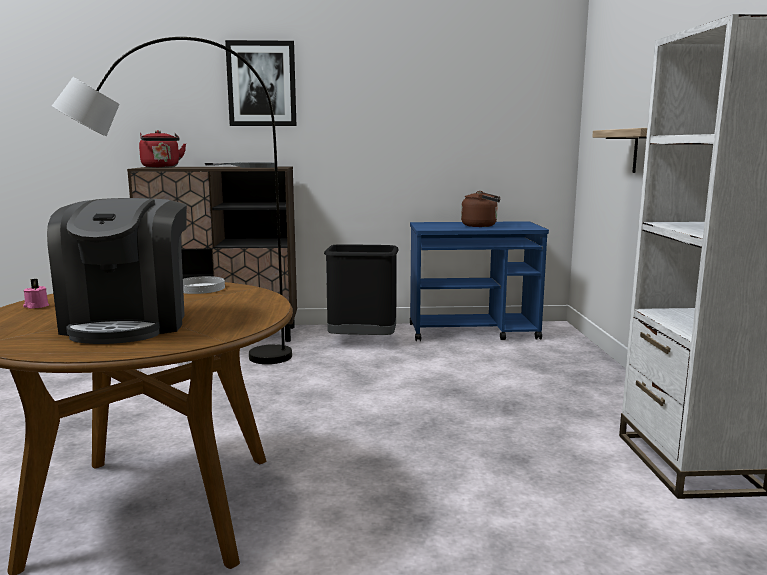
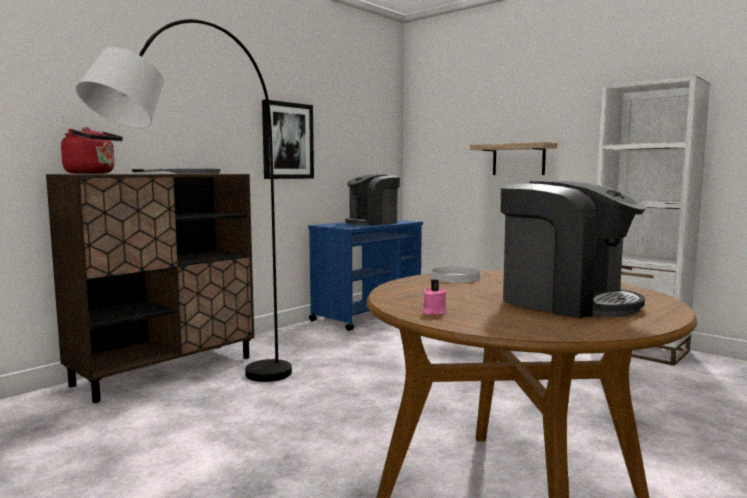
camera: 45 degrees left, 5 degrees down
picture [225,40,296,126] -> picture moved to [262,100,314,179]
black trash can [324,244,399,335] -> none
brown kettle [461,191,500,227] -> coffee machine [345,175,400,226]

